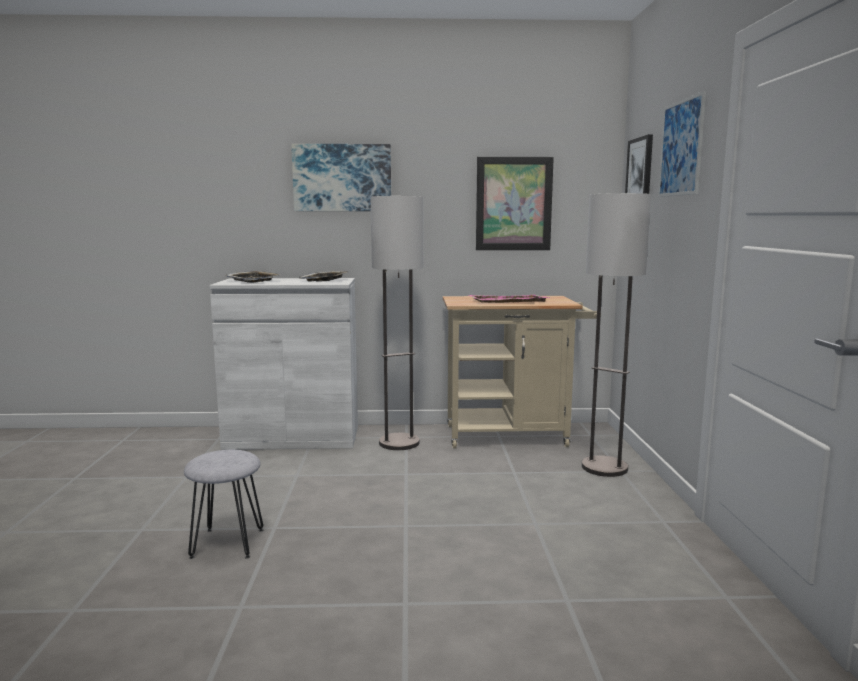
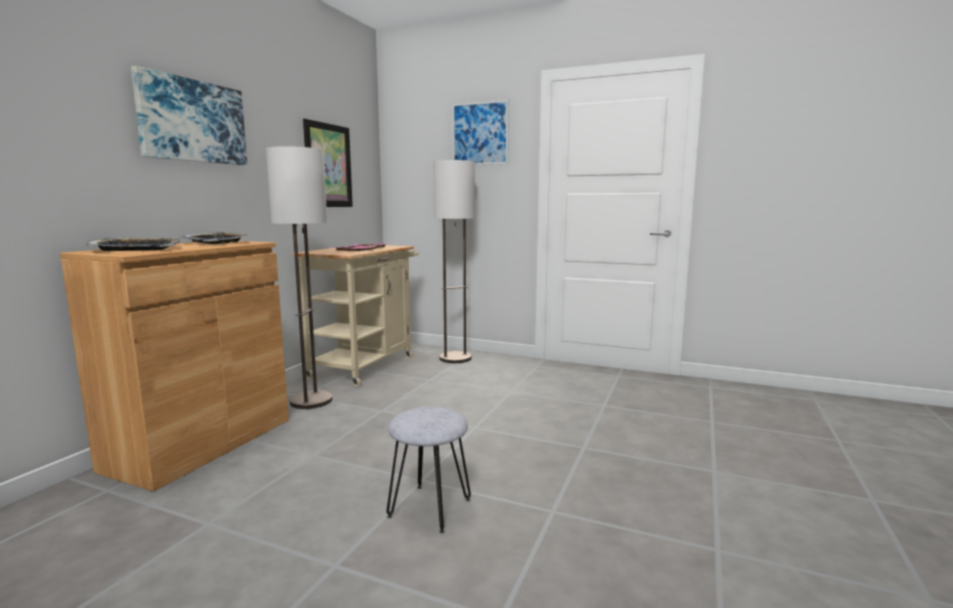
camera: 65 degrees left, 0 degrees up
white cabinet [210,278,358,450] -> brown cabinet [60,241,289,492]
picture [625,134,653,194] -> none

